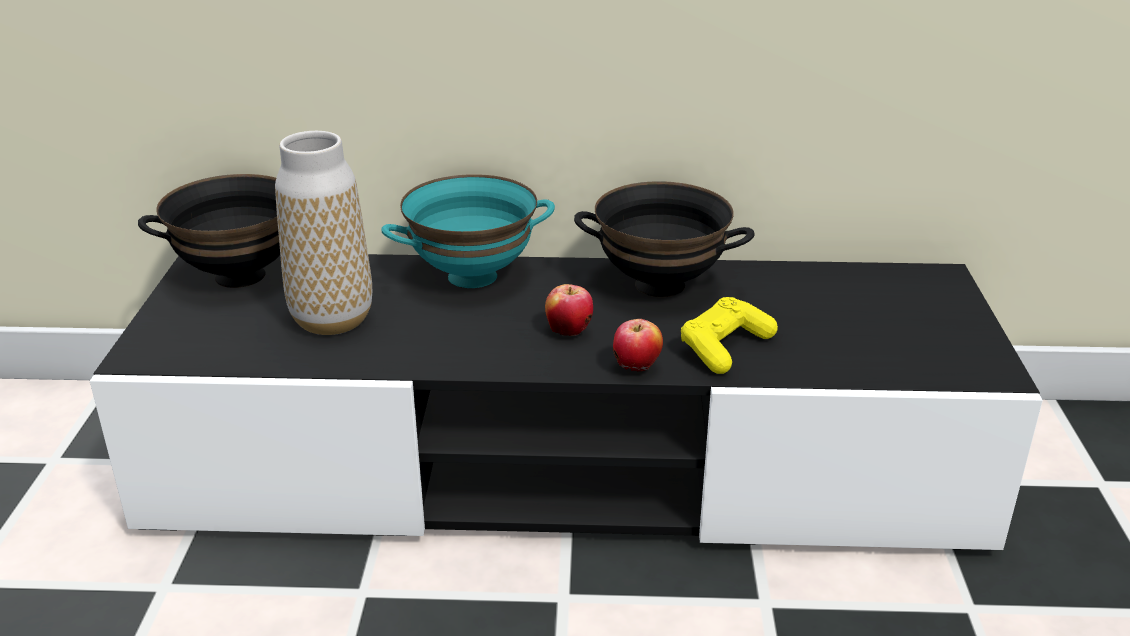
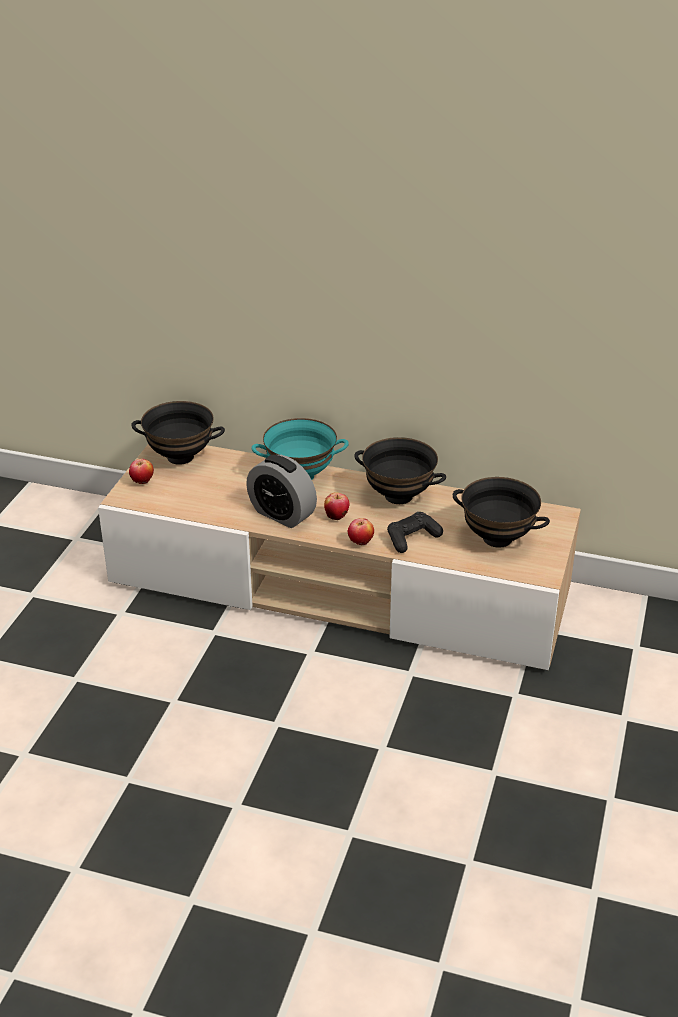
camera: 15 degrees right, 5 degrees up
black tv stand [90,254,1043,550] -> beige tv stand [98,444,581,670]
vase [275,131,372,335] -> none
yellow game controller [681,297,778,374] -> black game controller [387,512,443,553]
none -> apple [129,459,154,484]
none -> alarm clock [246,455,317,528]
none -> black bowl [453,477,550,548]

